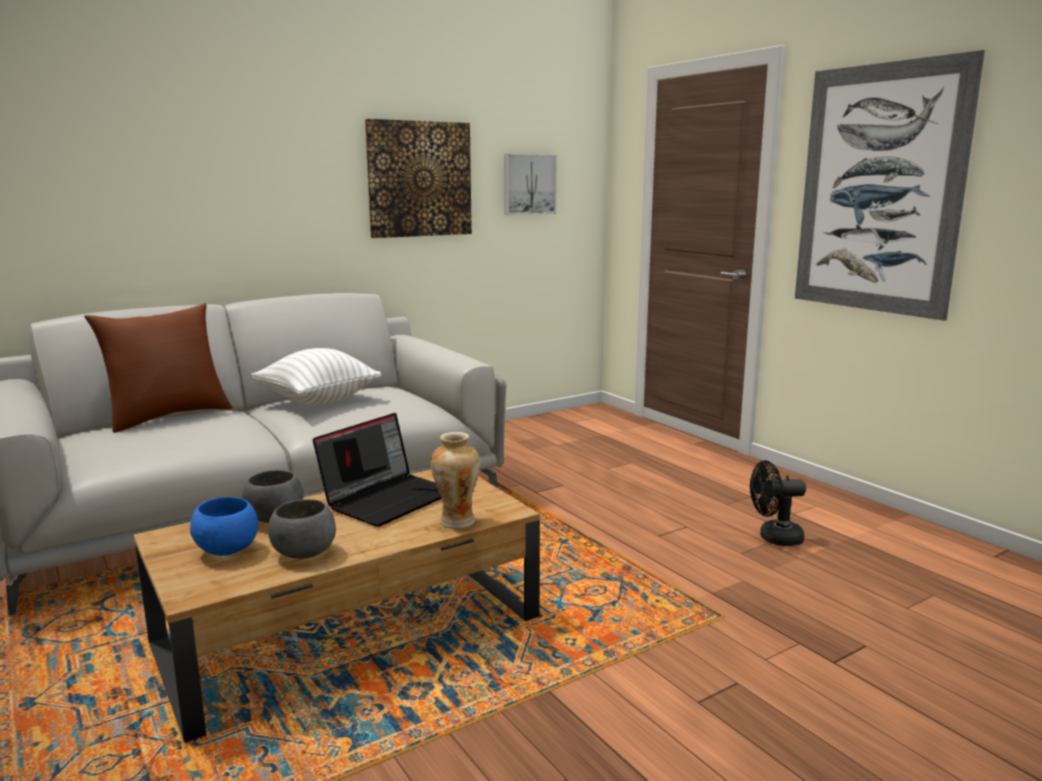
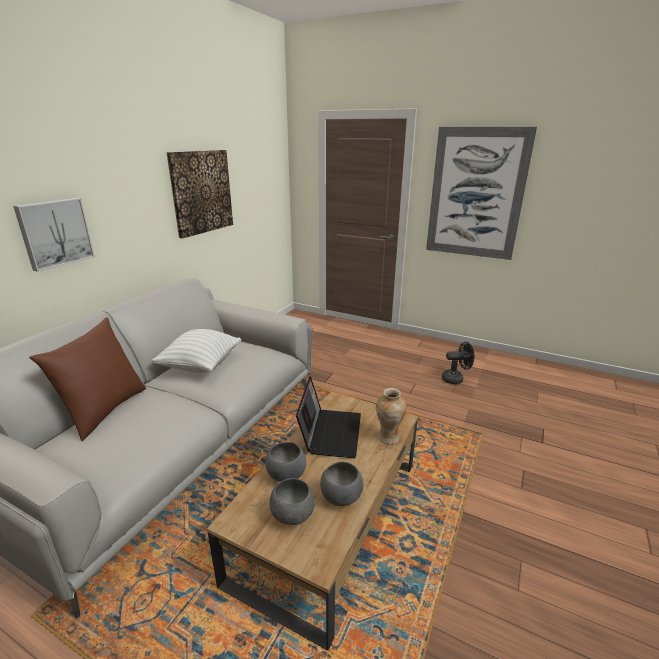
camera: 30 degrees left, 10 degrees up
blue bowl [190,497,258,556] -> grey bowl [269,478,315,525]
picture [504,154,557,215] -> picture moved to [13,198,95,272]
black fan [750,460,806,546] -> black fan turned 150 degrees counterclockwise [442,342,475,384]

